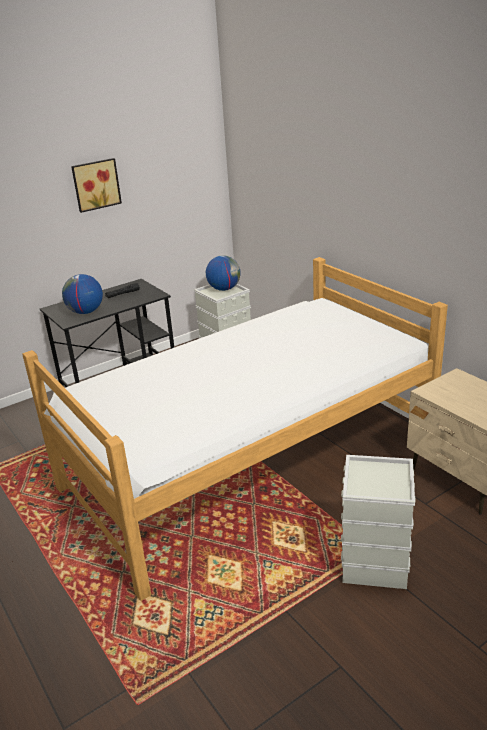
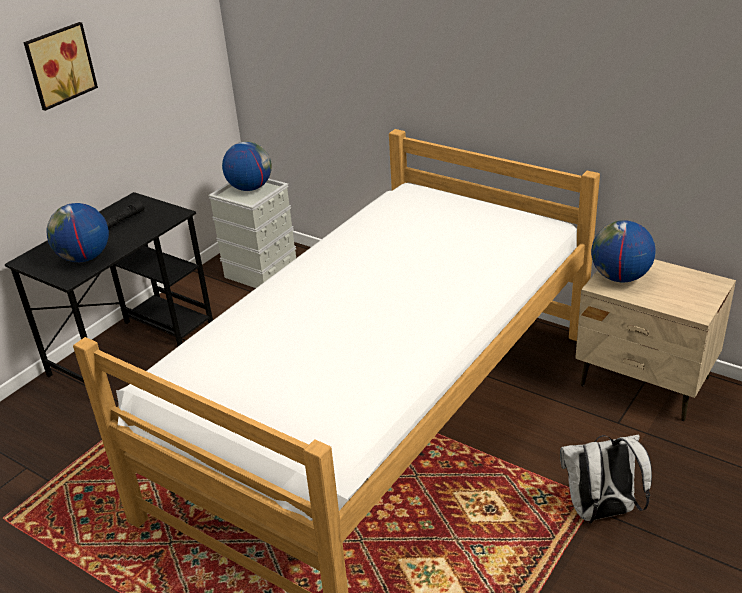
camera: 20 degrees left, 5 degrees up
grey storage box [341,455,416,589] -> white backpack [560,434,652,523]
none -> globe [591,220,656,282]

